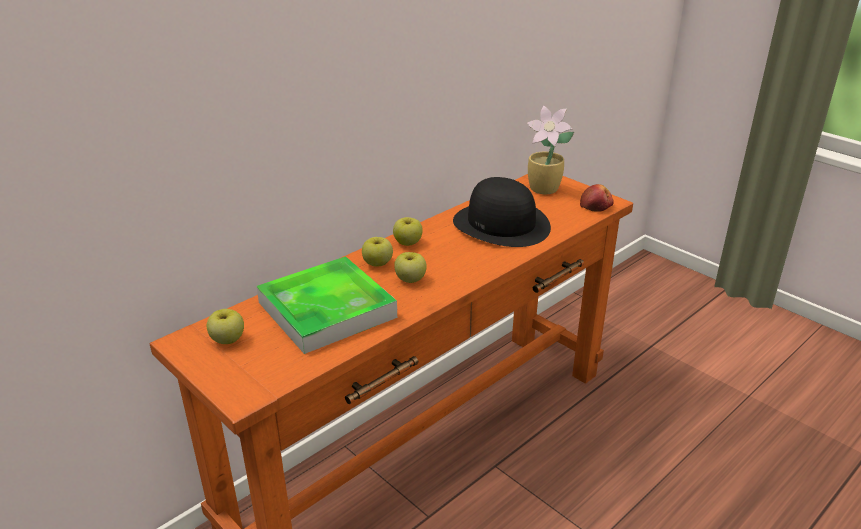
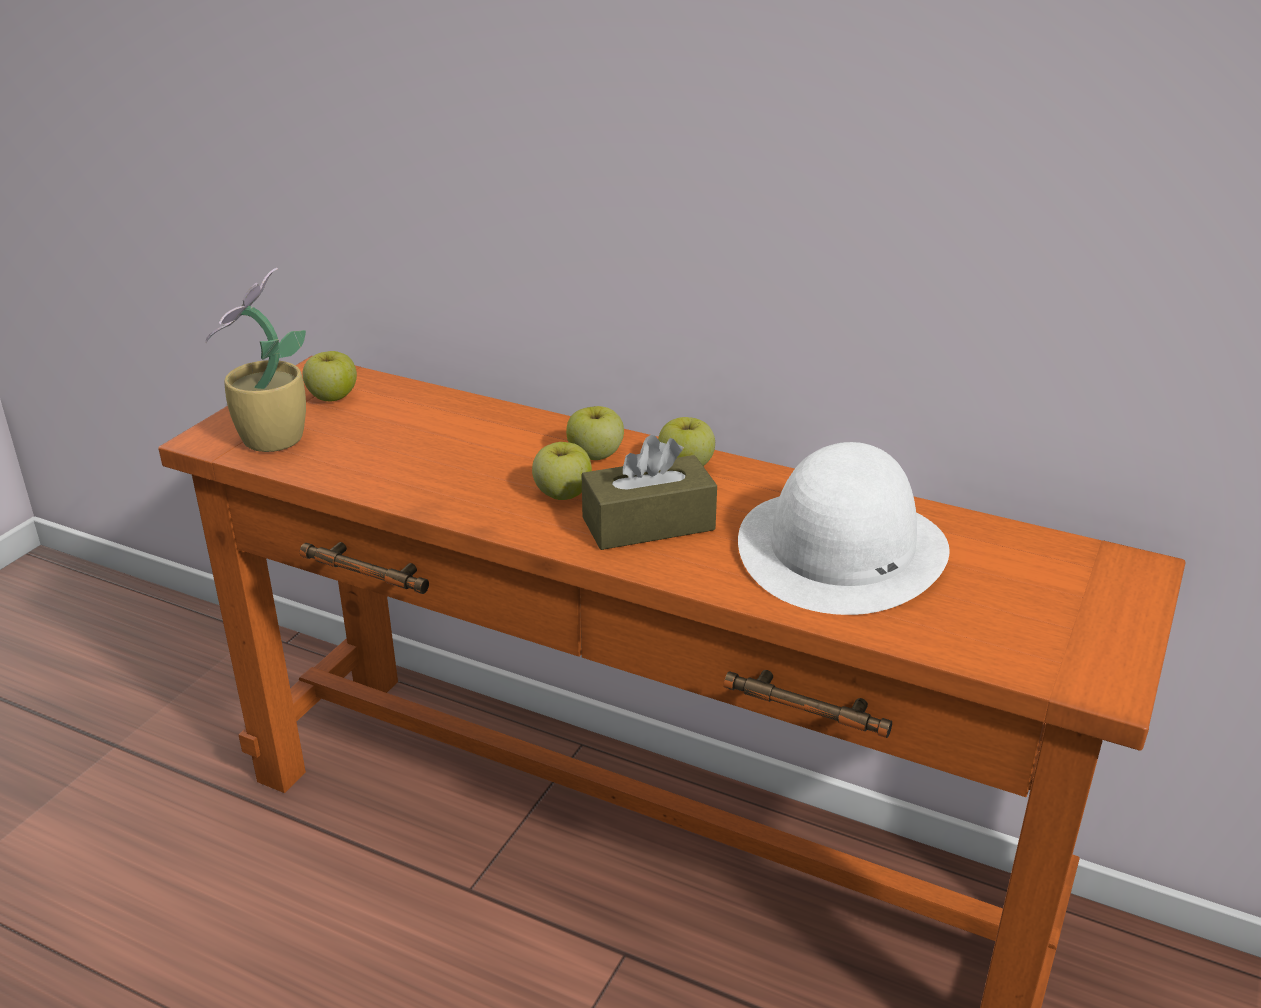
camera: 70 degrees right, 0 degrees up
tray [257,256,397,354] -> none
black hat [453,177,551,247] -> white hat [738,442,950,615]
potted plant [527,106,574,194] -> potted plant moved to [205,268,306,452]
apple [580,184,614,212] -> none
none -> brown tissue box [582,435,717,550]

